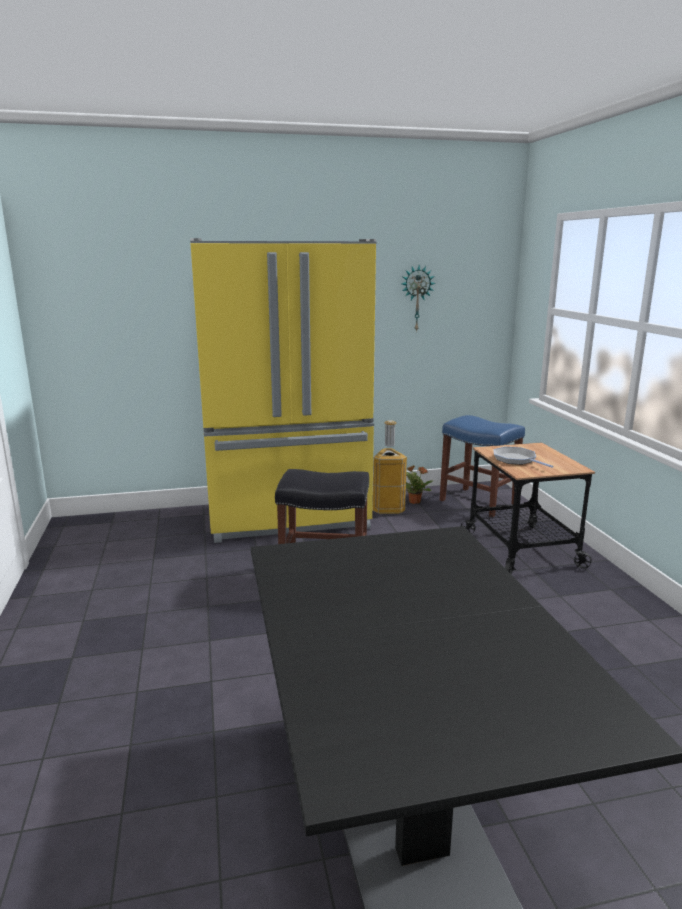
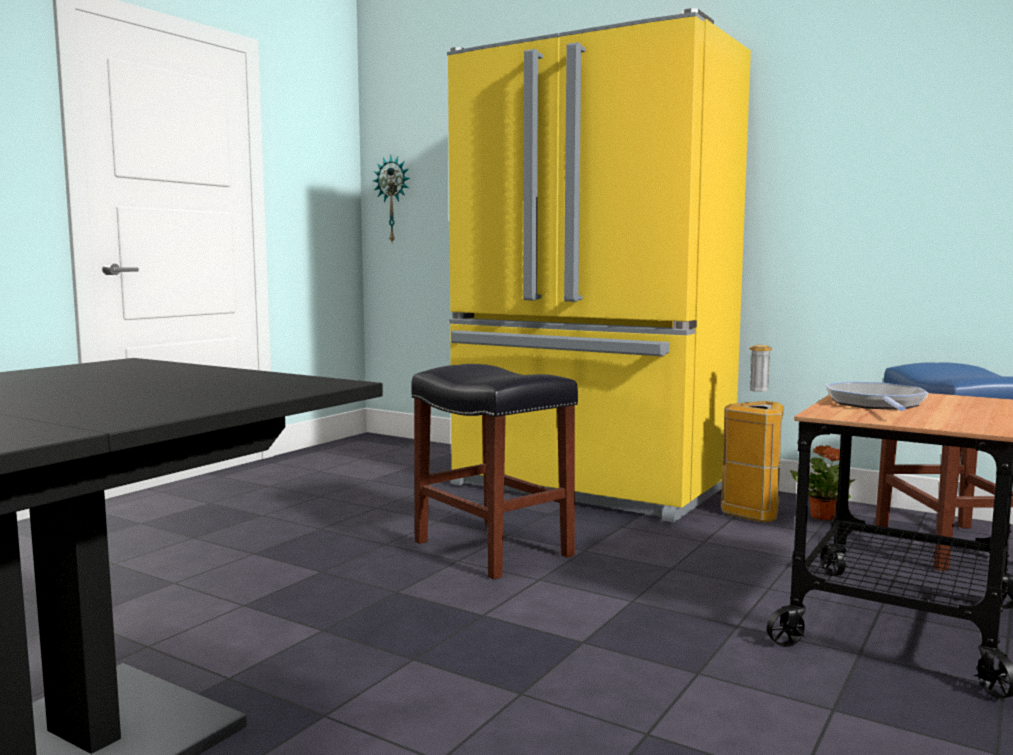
camera: 45 degrees right, 10 degrees down
wall clock [402,265,436,332] -> wall clock moved to [373,155,410,242]

